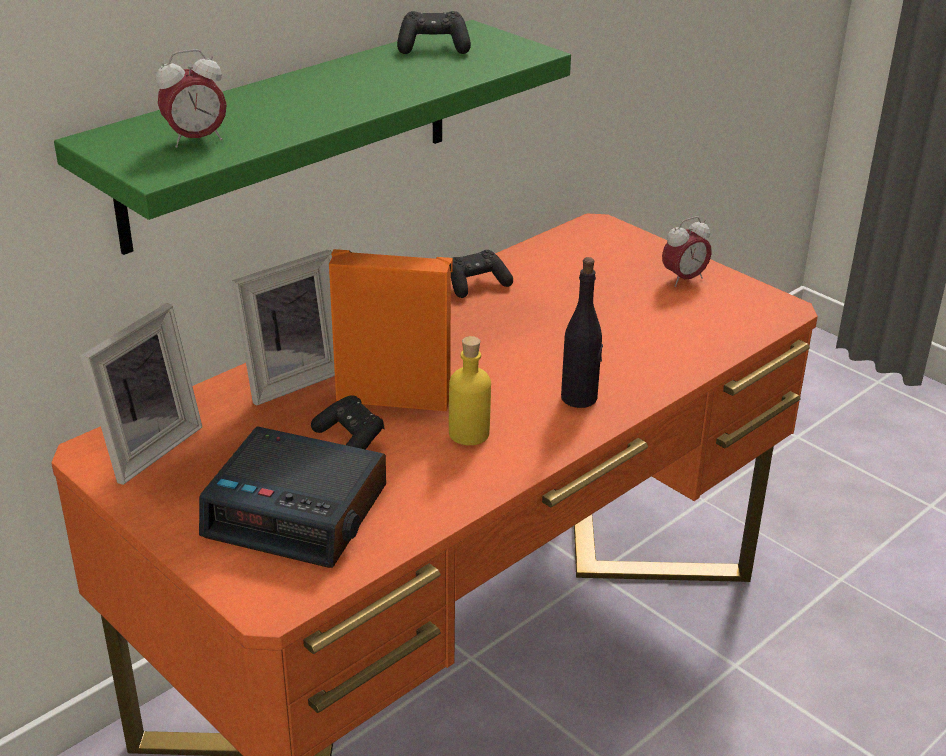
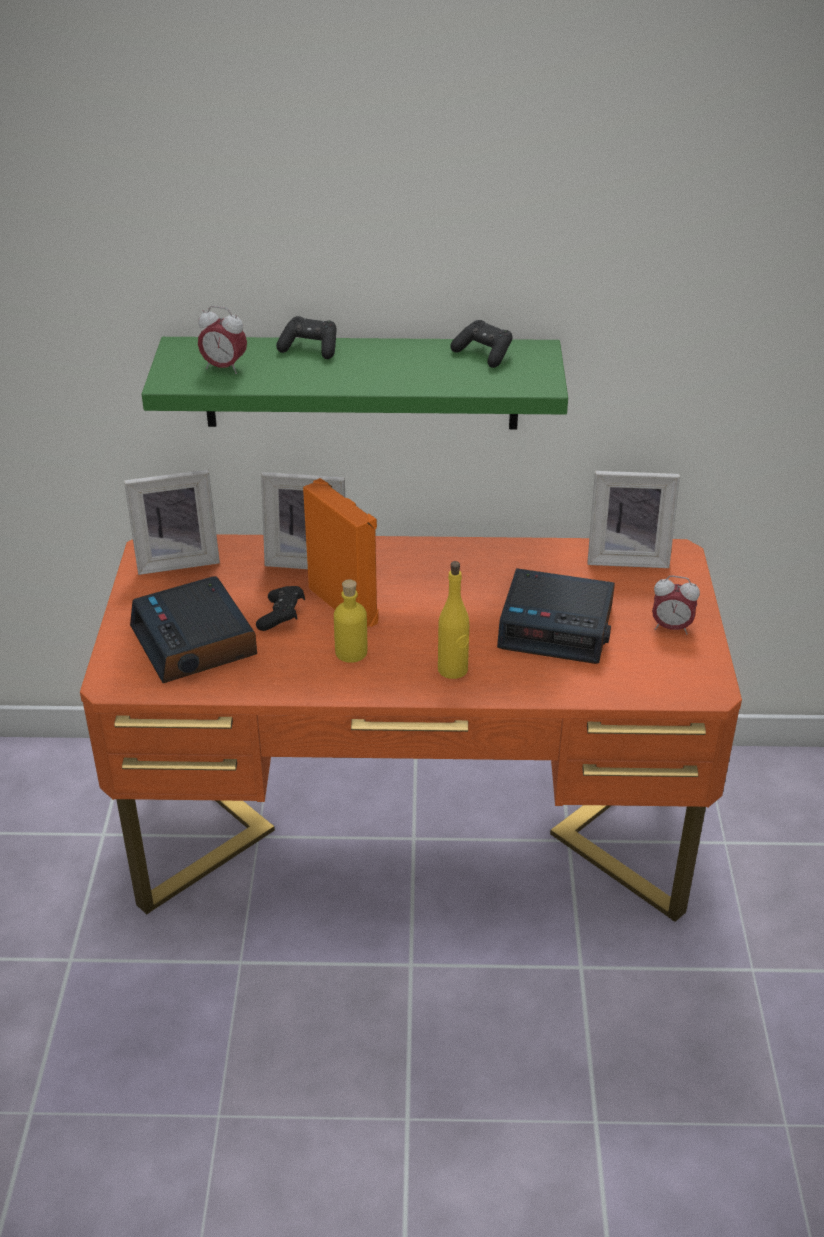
camera: 45 degrees right, 5 degrees up
black game controller [451,250,513,298] -> black game controller moved to [276,316,337,359]
black bottle [561,257,603,408] -> yellow bottle [438,561,469,679]
none -> alarm clock [497,568,615,664]
none -> picture frame [587,471,680,568]

